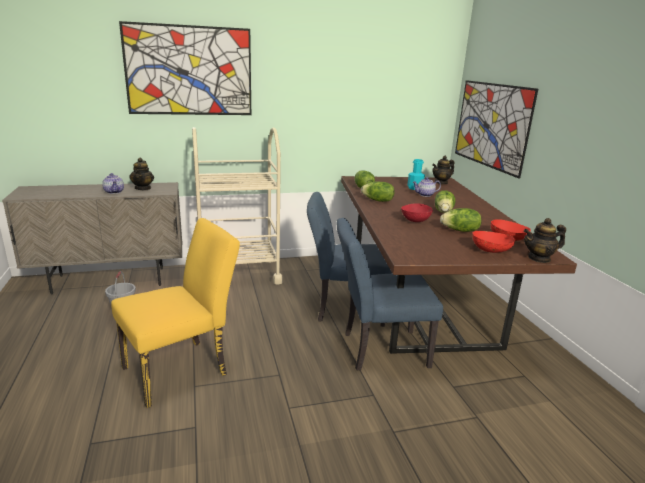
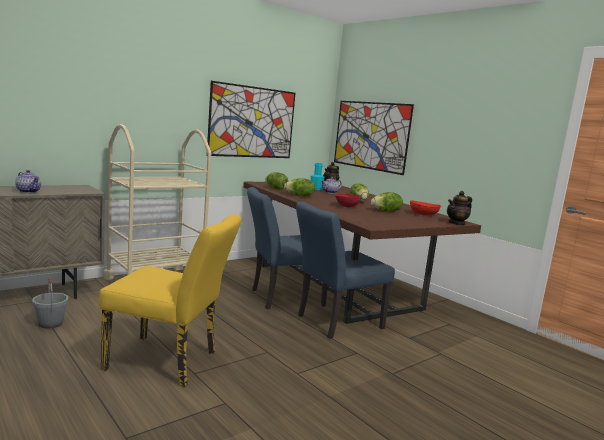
camera: 25 degrees left, 10 degrees down
yellow chair [111,218,240,408] -> yellow chair turned 75 degrees clockwise [99,214,241,387]
picture [119,21,251,115] -> picture moved to [207,81,295,158]
teapot [129,158,154,190] -> none
red bowl [473,231,515,253] -> none

